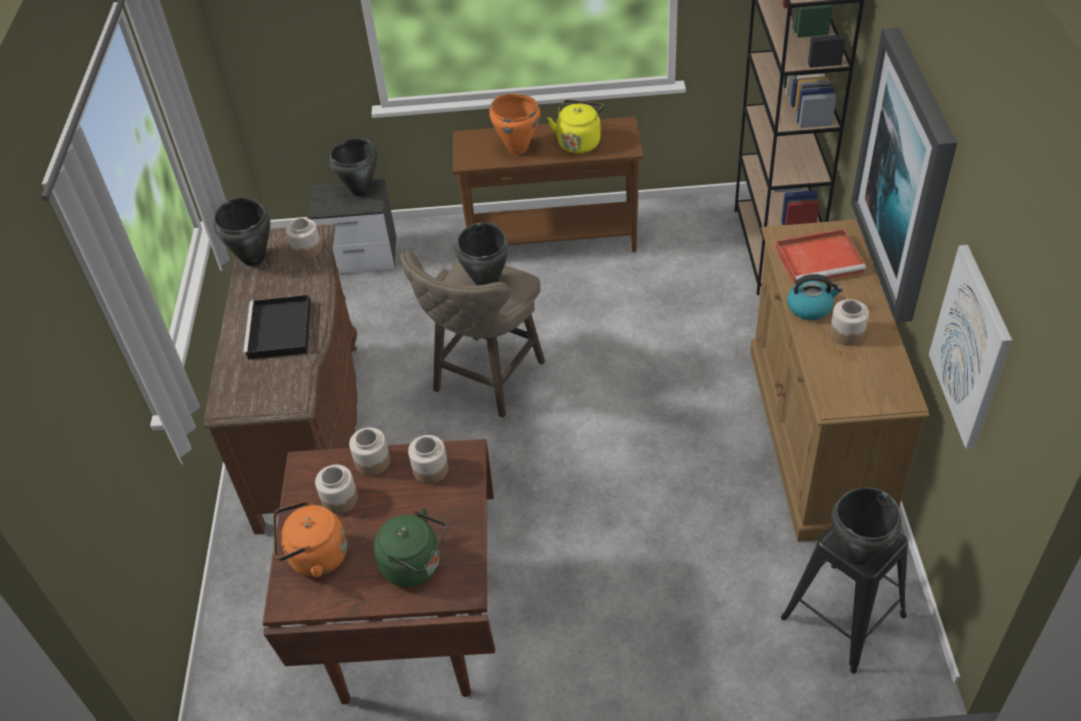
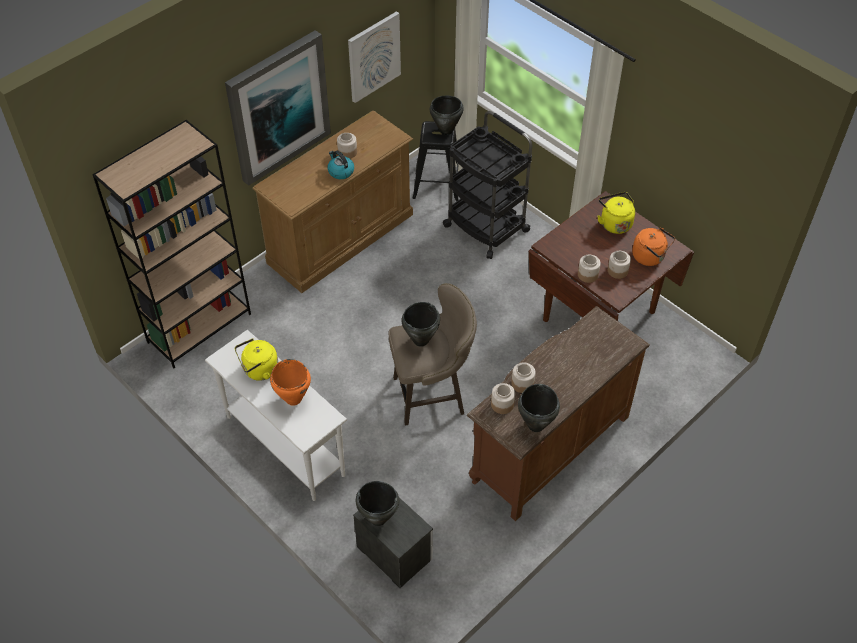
camera: 135 degrees left, 5 degrees up
black tray [243,295,311,360] -> none
green kettle [374,508,447,587] -> yellow kettle [597,192,635,234]
jar [408,435,448,484] -> jar moved to [511,363,536,393]
brown console table [453,117,644,253] -> white console table [205,330,347,501]
red tray [775,228,866,284] -> none
none -> black cart [443,111,532,259]

